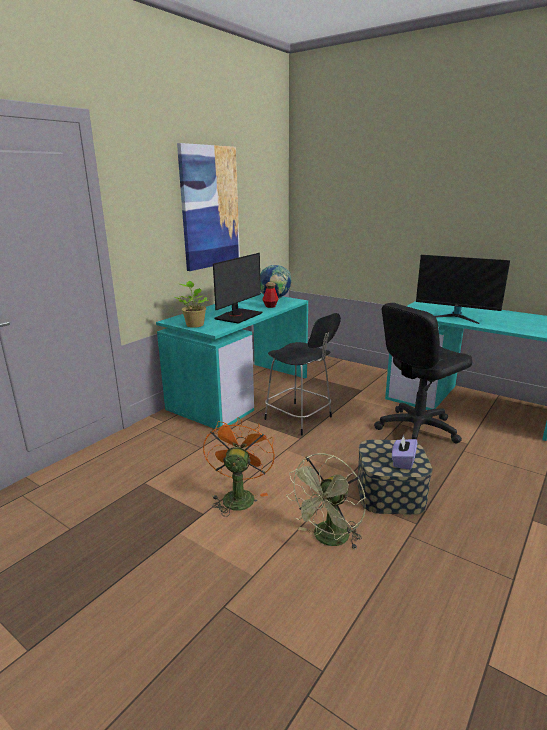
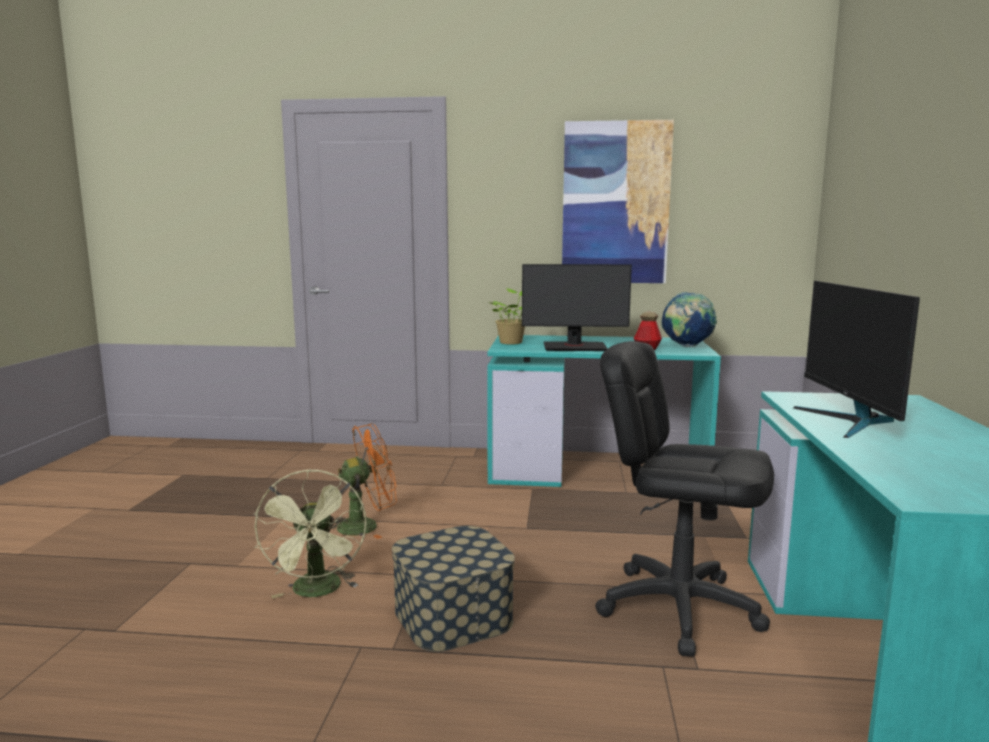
camera: 60 degrees right, 10 degrees down
black chair [264,313,341,435] -> none
green fan [286,453,366,550] -> green fan turned 105 degrees counterclockwise [254,469,367,598]
purple tissue box [392,434,417,470] -> none

